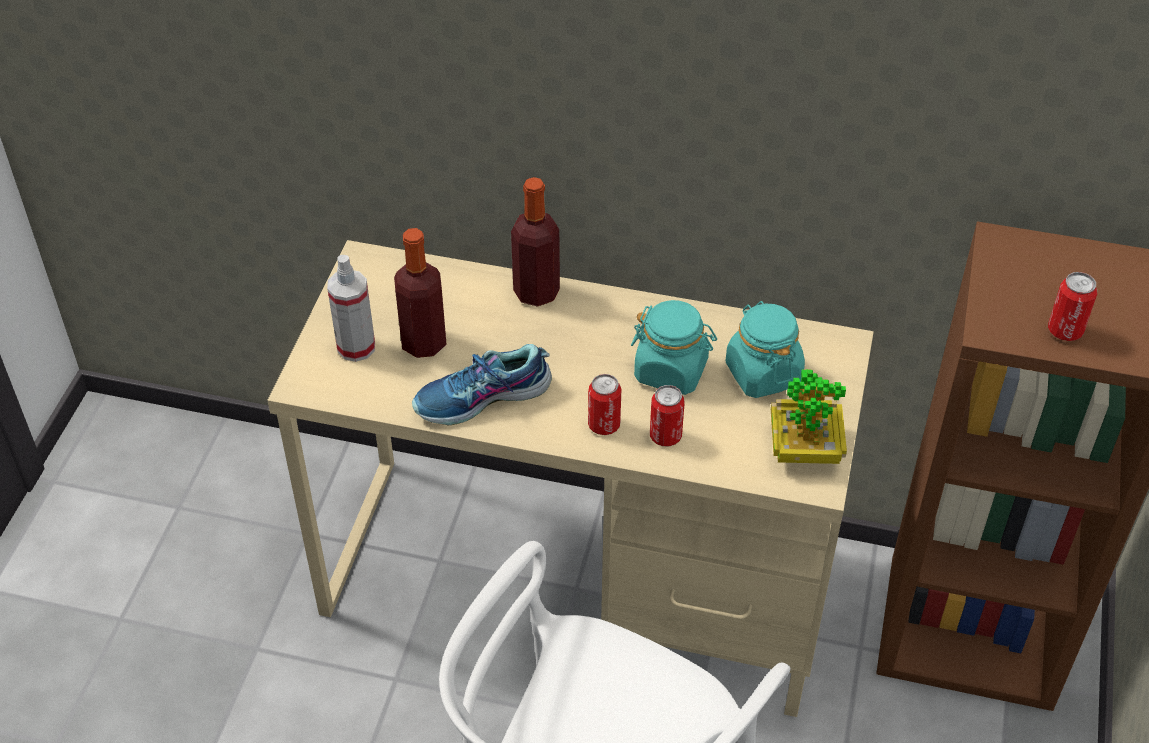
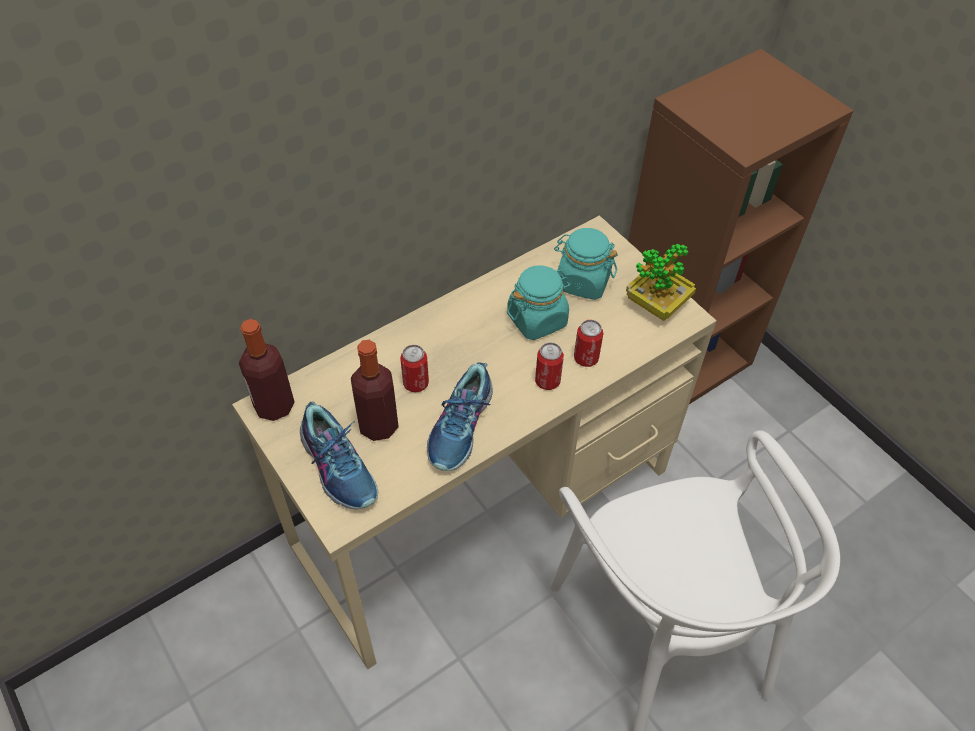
camera: 50 degrees left, 5 degrees up
spray bottle [327,255,375,362] -> shoe [300,401,378,509]
bottle [511,177,560,307] -> bottle moved to [239,319,294,421]
can [1048,272,1097,341] -> can moved to [400,345,429,392]

